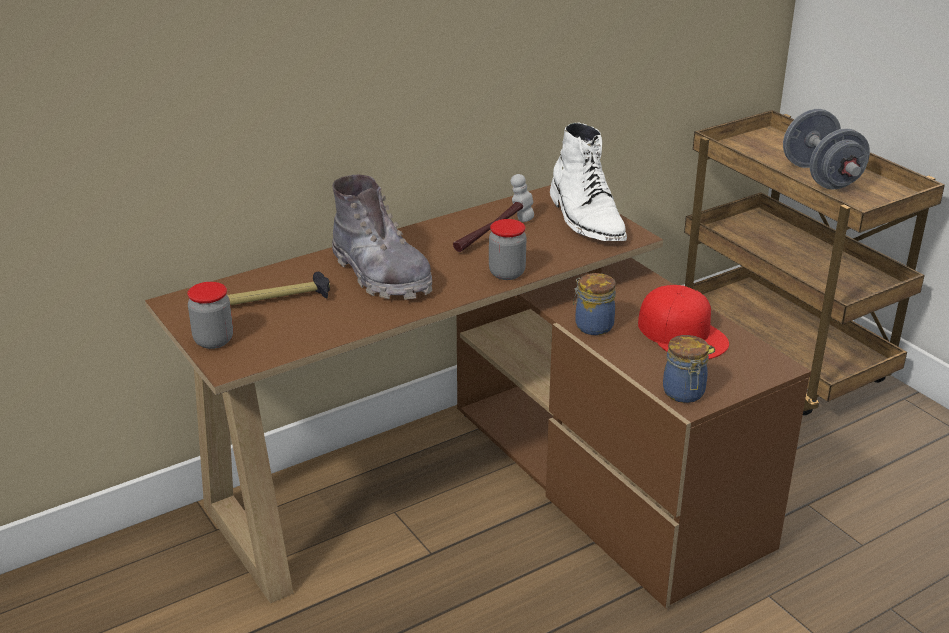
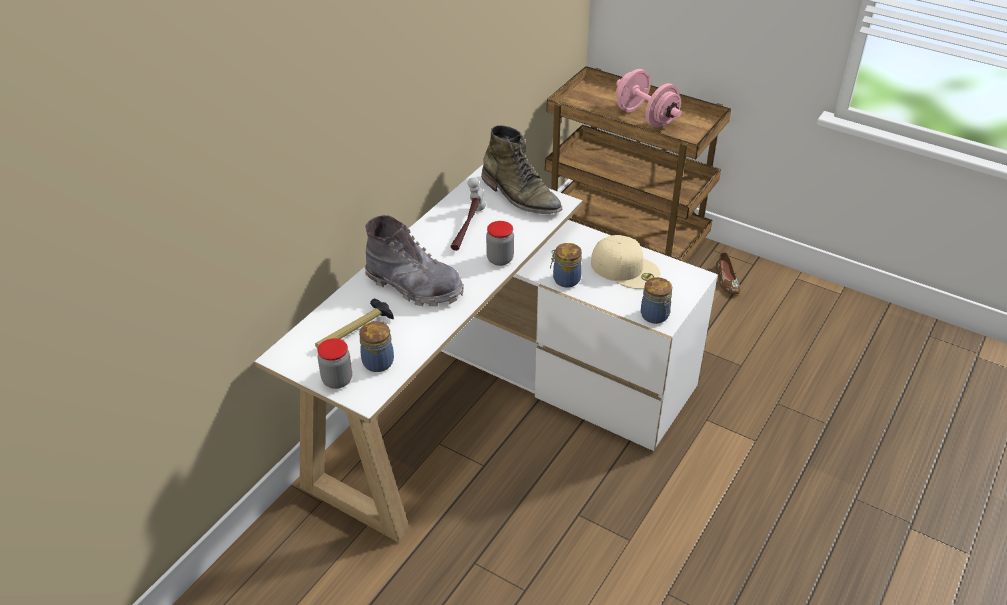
camera: 25 degrees left, 10 degrees up
brown desk [145,185,811,608] -> white desk [255,165,718,543]
white boot [550,122,627,241] -> green boot [481,125,562,214]
red cap [638,285,729,359] -> beige cap [591,235,660,289]
grey dumbbell [783,109,870,190] -> pink dumbbell [616,69,682,127]
none -> jar [359,321,394,372]
none -> brown shoe [715,252,740,294]

